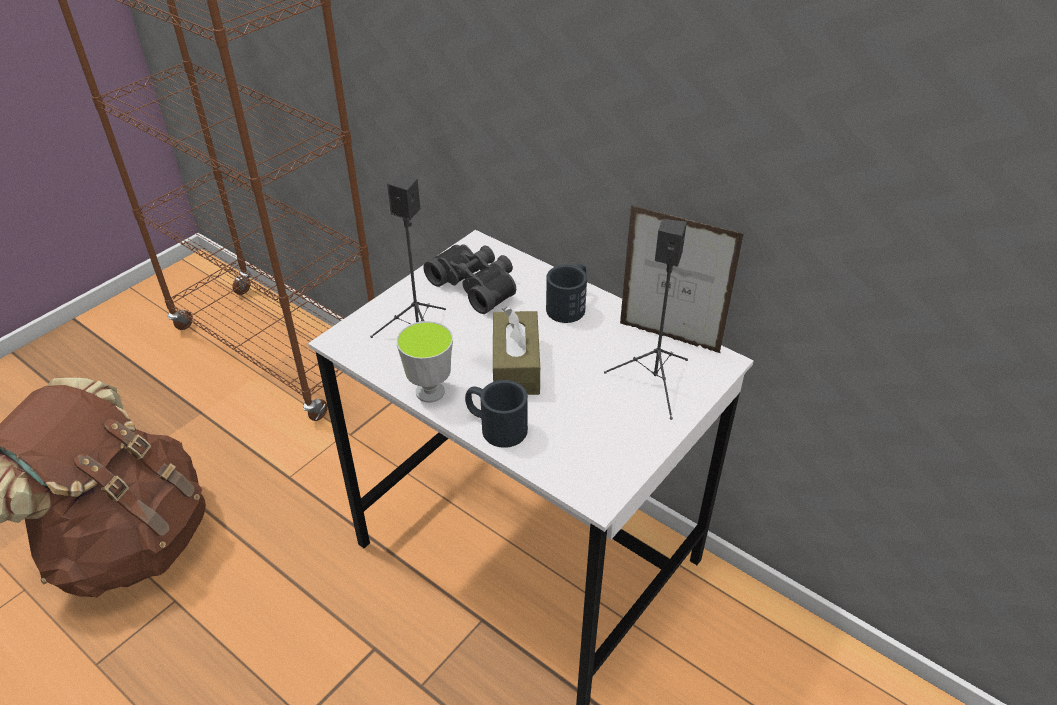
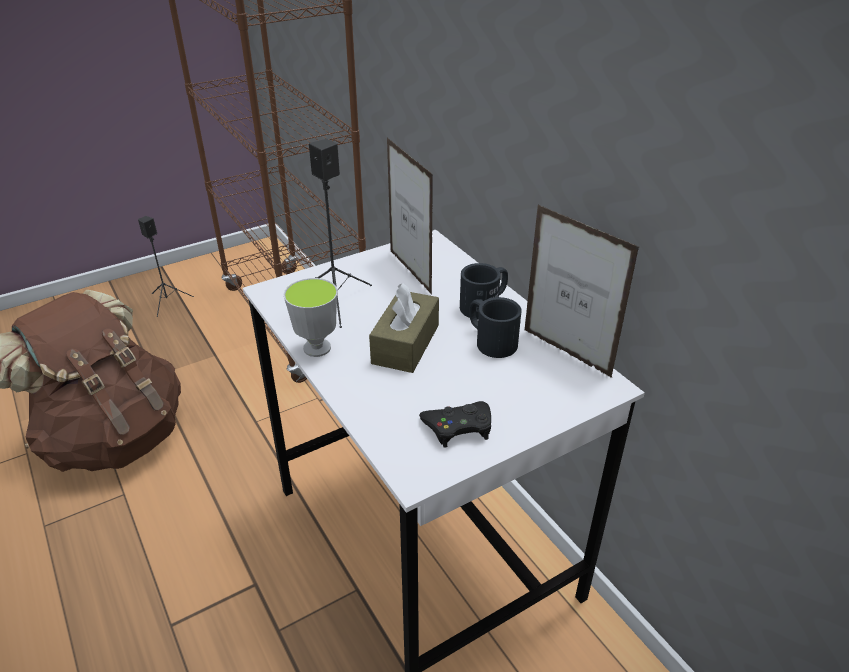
camera: 20 degrees right, 5 degrees down
black binoculars [423,244,516,314] -> picture frame [387,138,433,294]
black mug [465,380,528,448] -> black mug moved to [469,297,522,358]
black speaker [604,219,688,420] -> black speaker moved to [138,216,194,317]
none -> black game controller [419,401,491,448]

